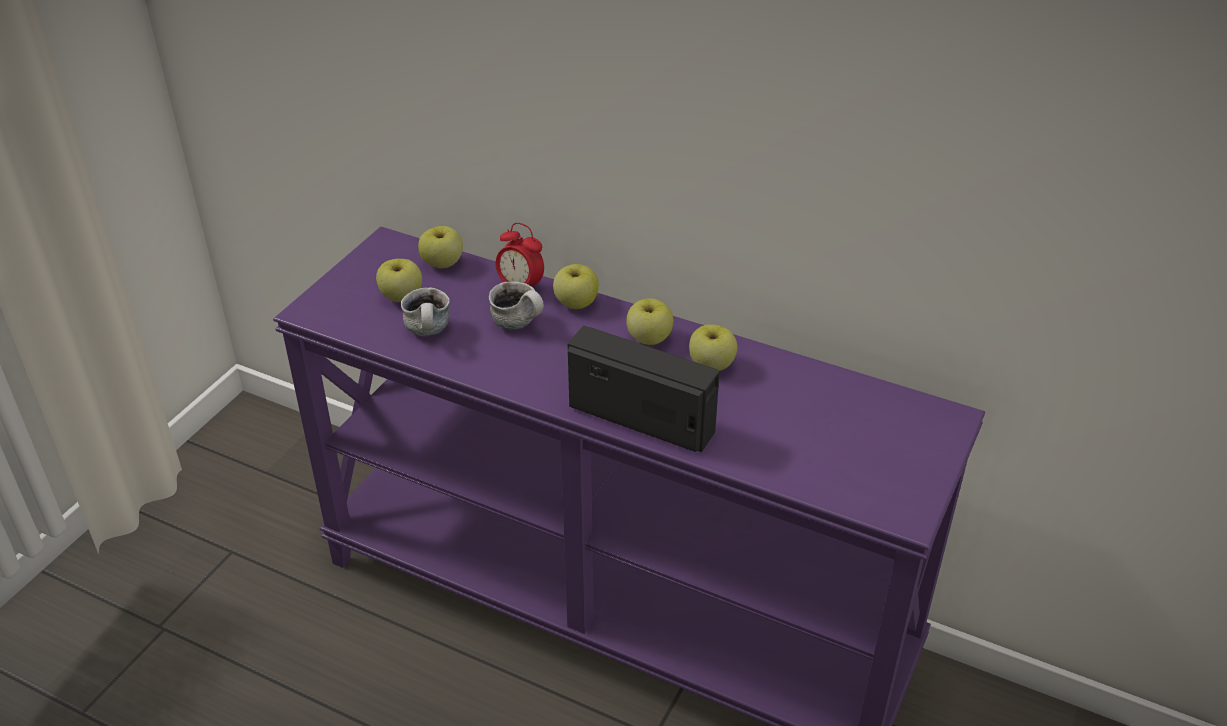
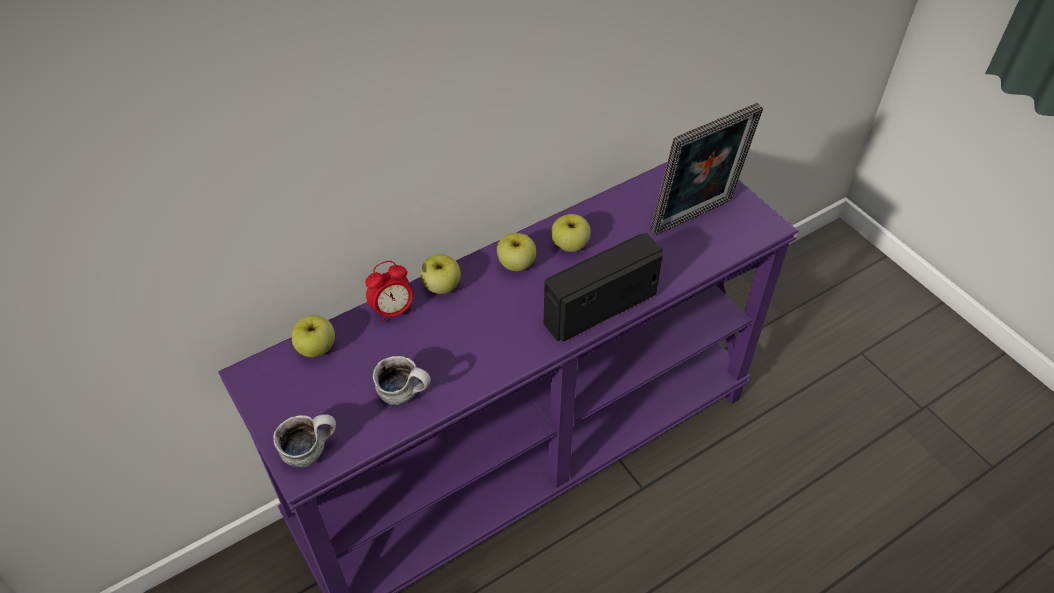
camera: 60 degrees left, 10 degrees up
apple [376,259,422,302] -> none
mug [489,282,544,329] -> mug moved to [273,414,336,468]
none -> picture frame [651,103,763,235]

